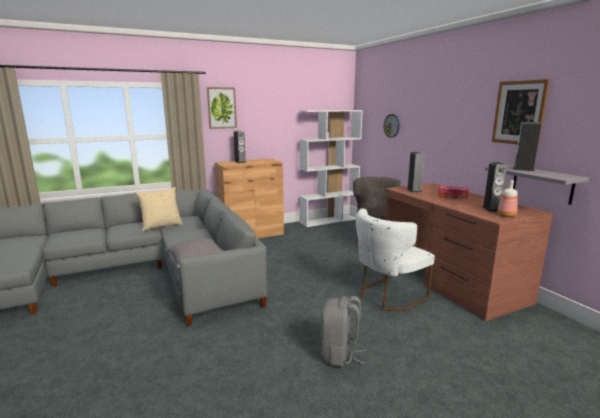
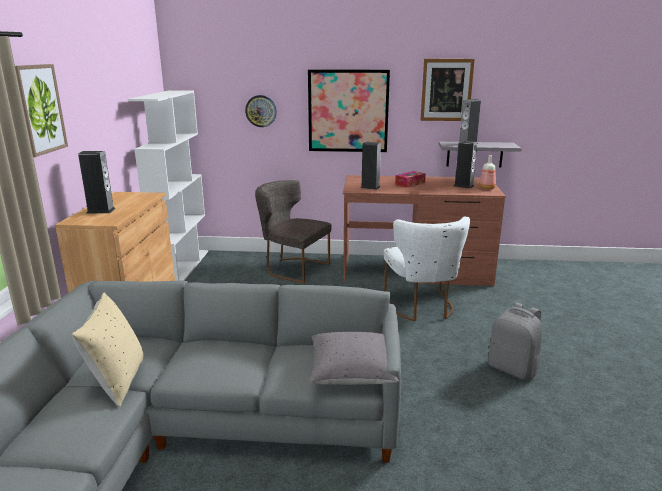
camera: 60 degrees left, 5 degrees up
none -> picture [308,69,390,152]

